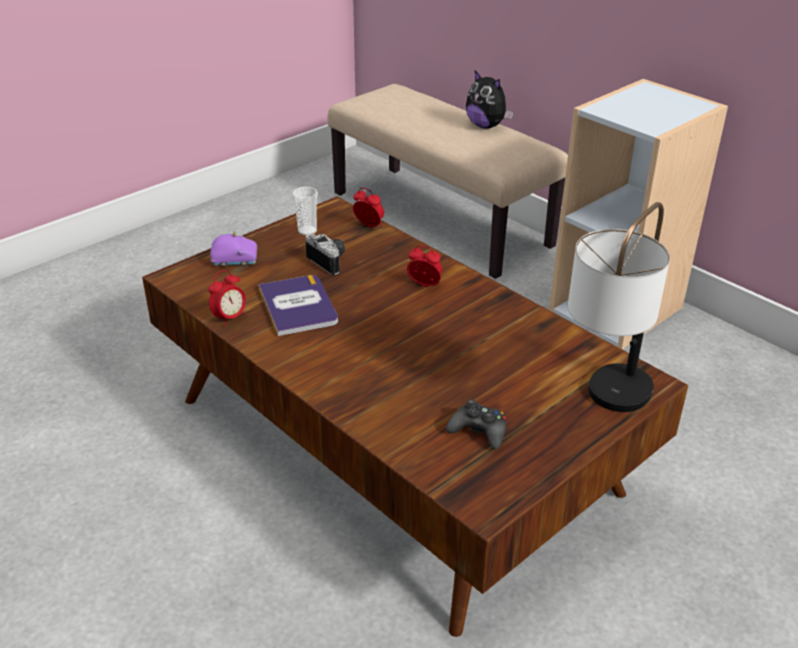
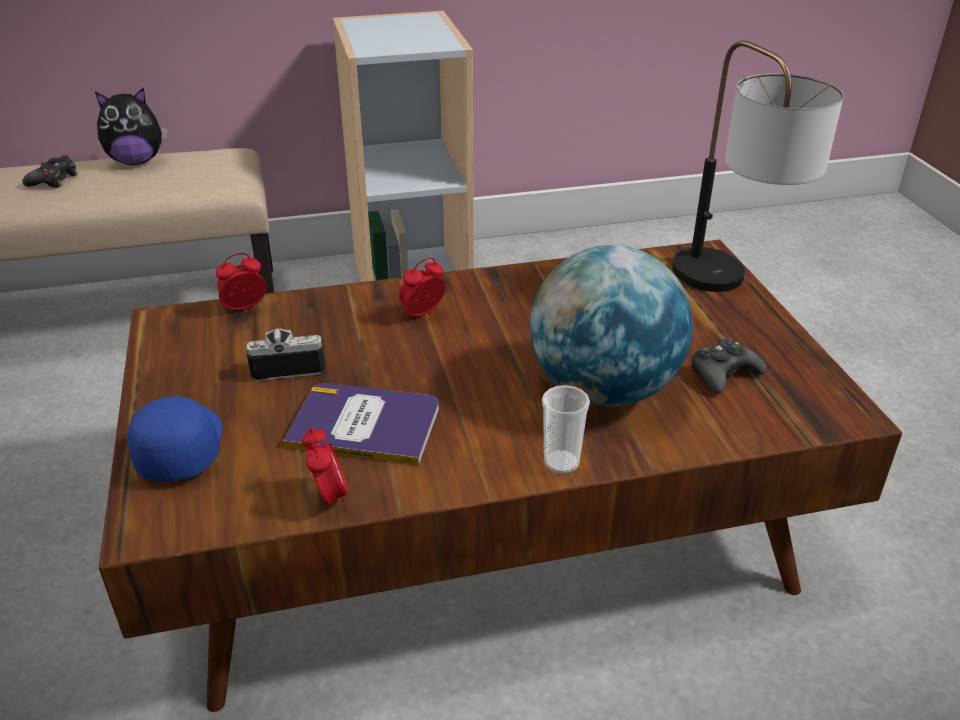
camera: 60 degrees left, 0 degrees up
purple toy car [210,231,257,267] -> blue cap [128,396,223,481]
cup [292,187,318,236] -> cup moved to [542,385,590,474]
none -> black game controller [22,155,78,188]
none -> globe [530,245,693,406]

